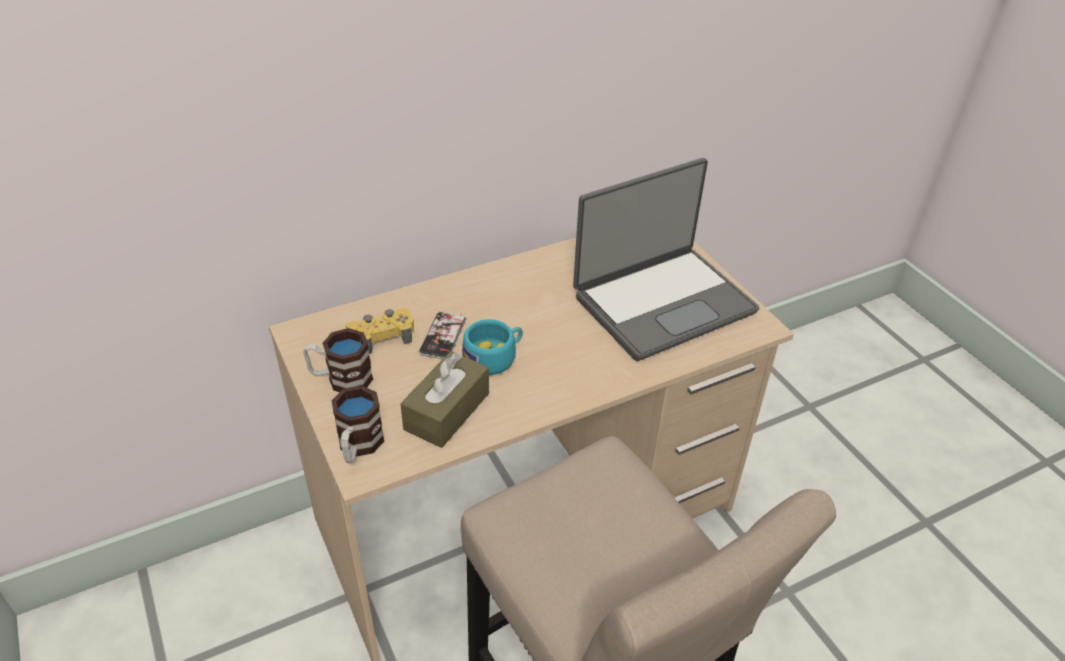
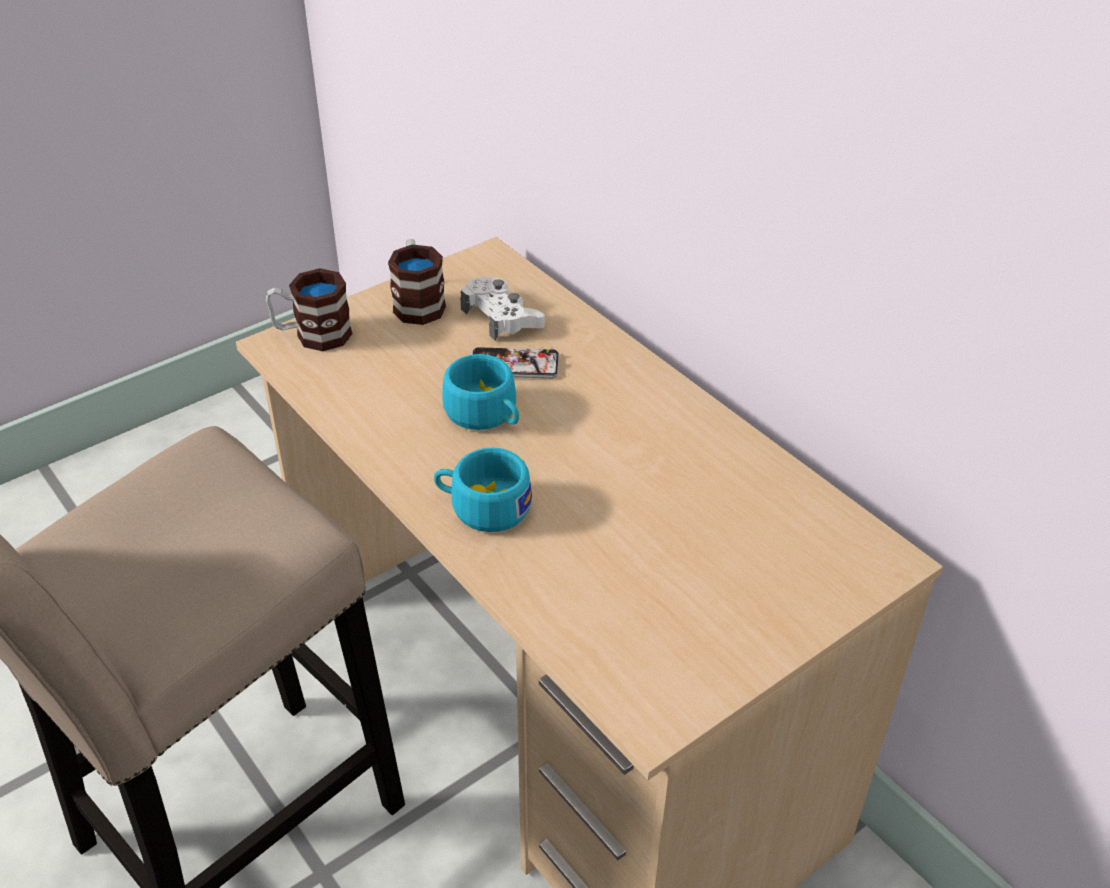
camera: 80 degrees right, 0 degrees up
yellow game controller [345,308,414,354] -> white game controller [460,276,545,340]
brown tissue box [400,351,489,448] -> none
laptop [573,158,759,361] -> none
none -> turquoise cup [434,447,532,532]

